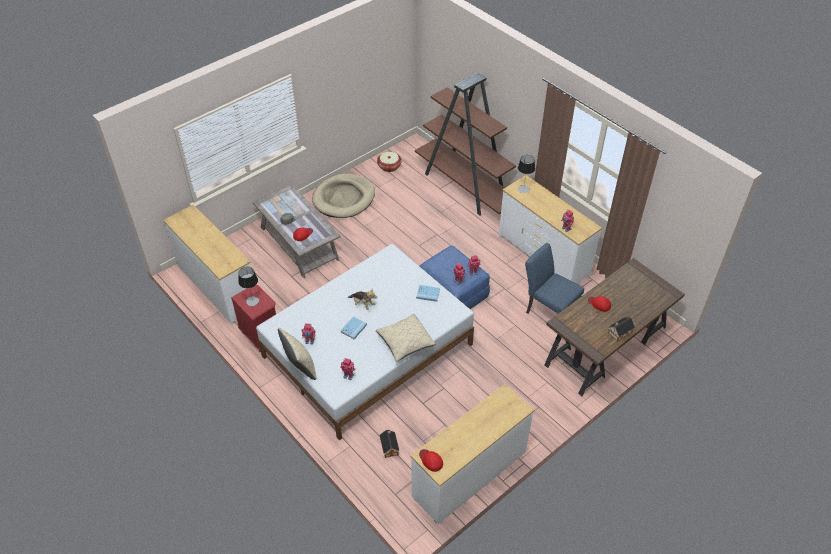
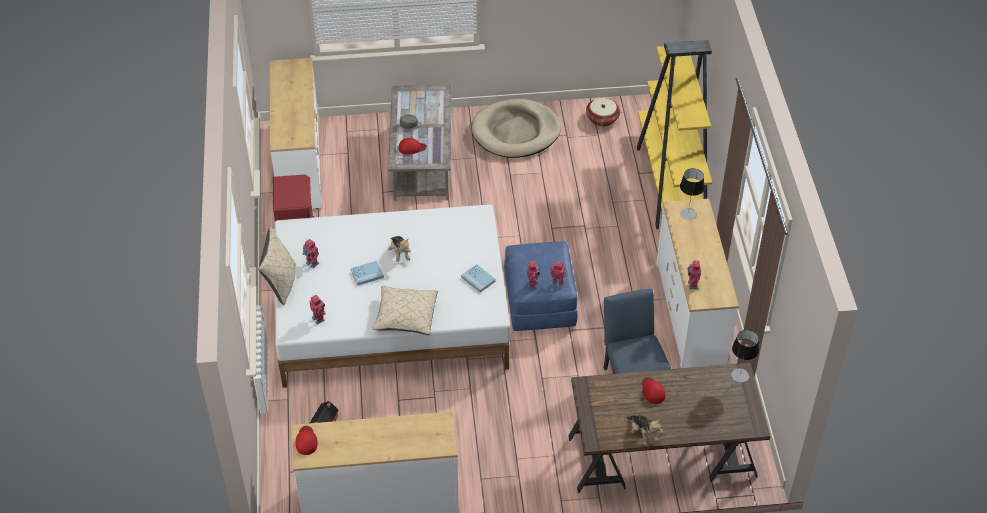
camera: 35 degrees right, 0 degrees up
table lamp [238,267,259,306] -> table lamp moved to [732,330,759,383]
brown bookcase [415,73,516,216] -> yellow bookcase [637,40,712,229]
toy house [608,317,635,342] -> plush toy [626,415,663,446]

